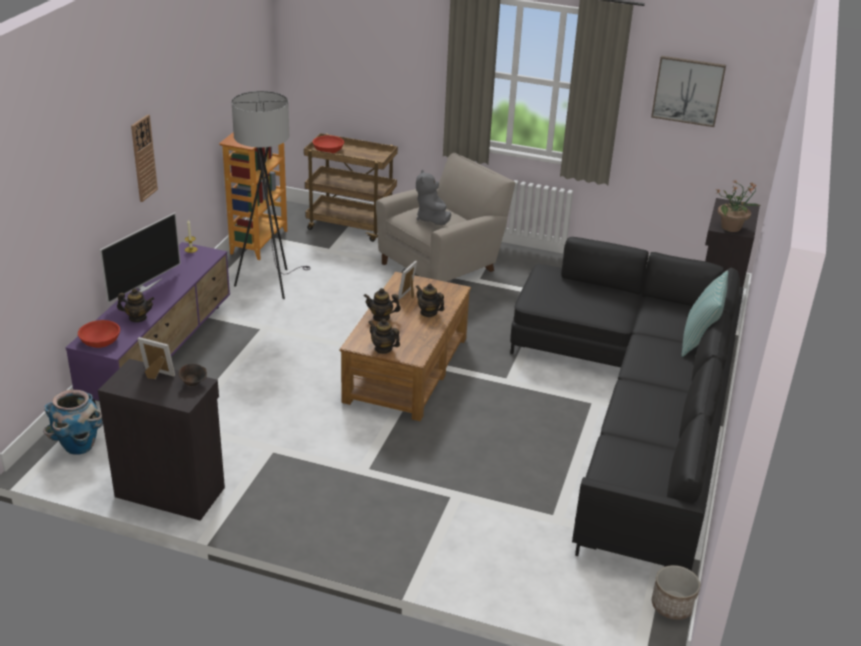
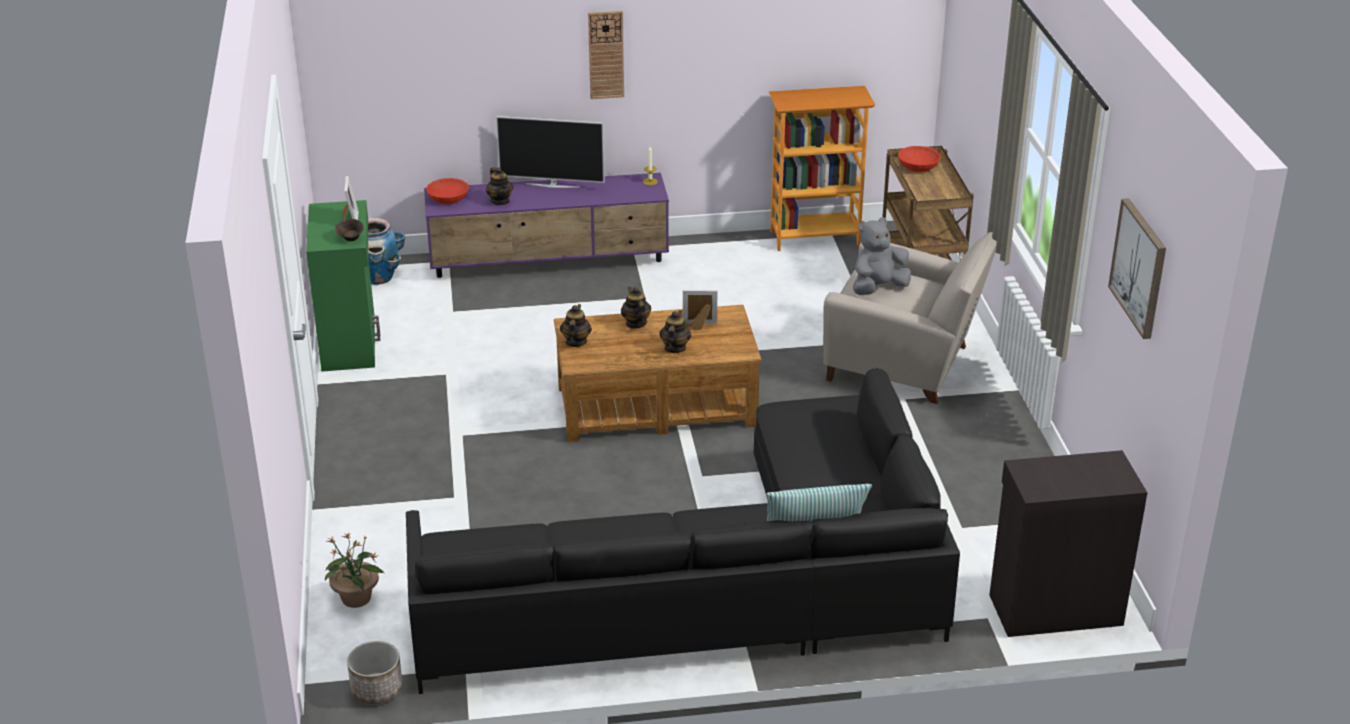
camera: 65 degrees right, 0 degrees up
black cabinet [98,359,225,521] -> green cabinet [306,200,381,372]
grey floor lamp [232,91,311,299] -> none
potted plant [716,181,761,232] -> potted plant moved to [325,532,384,608]

